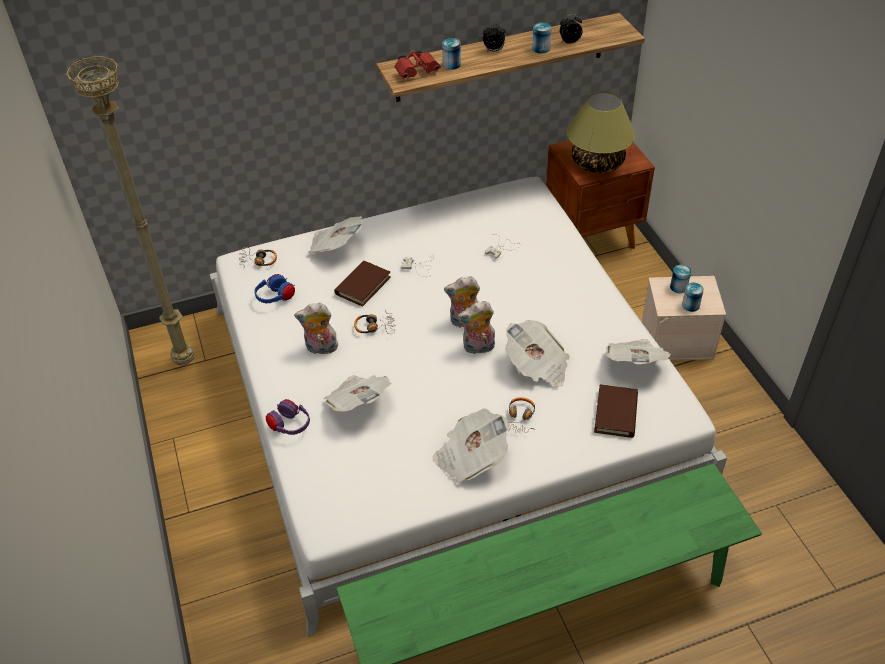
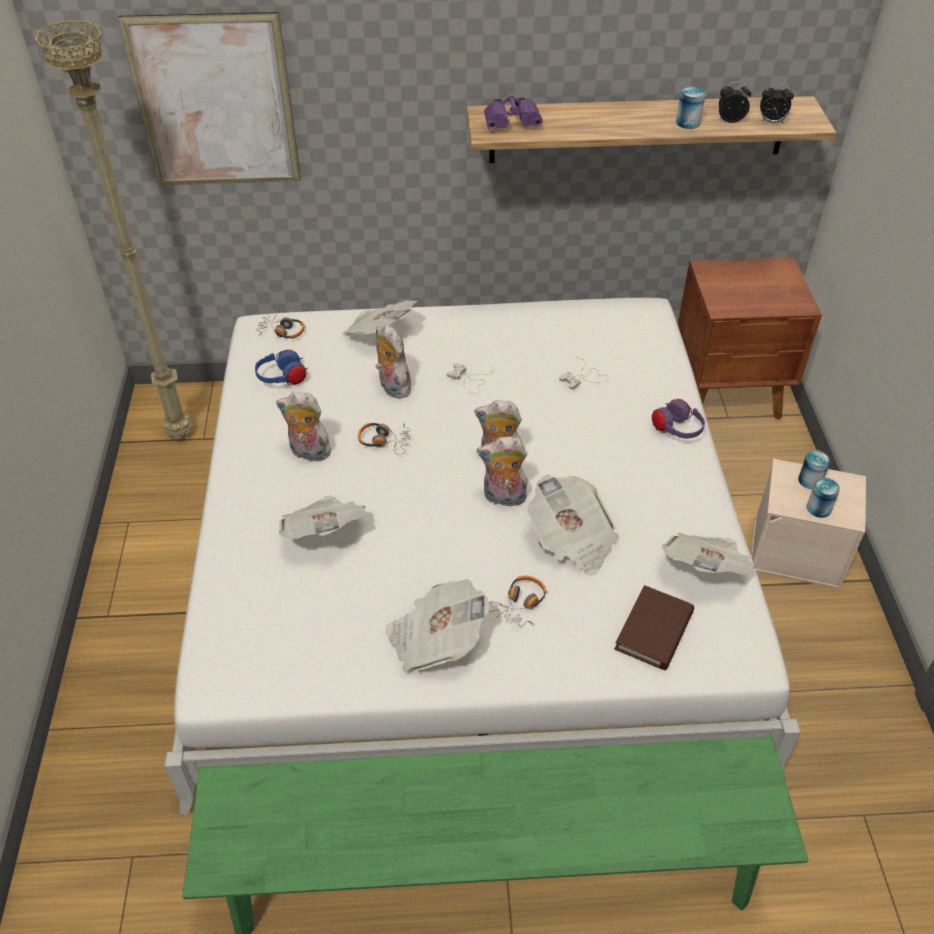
camera: 15 degrees right, 0 degrees up
purple headphones [266,399,310,435] -> purple headphones moved to [652,399,705,439]
brown book [335,261,391,307] -> plush toy [376,325,411,398]
red binoculars [395,50,441,80] -> purple binoculars [484,94,543,130]
can [442,38,461,70] -> none
alarm clock [483,24,506,52] -> alarm clock moved to [760,83,794,123]
table lamp [567,92,635,173] -> none
none -> picture [118,12,301,185]

